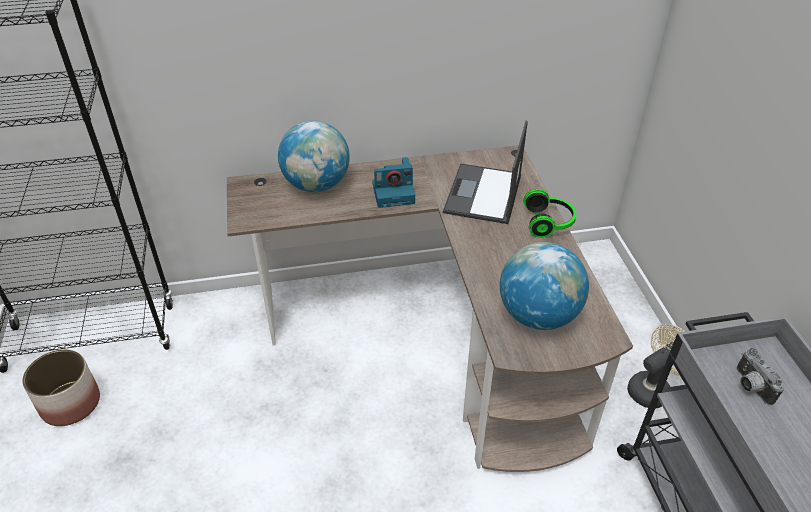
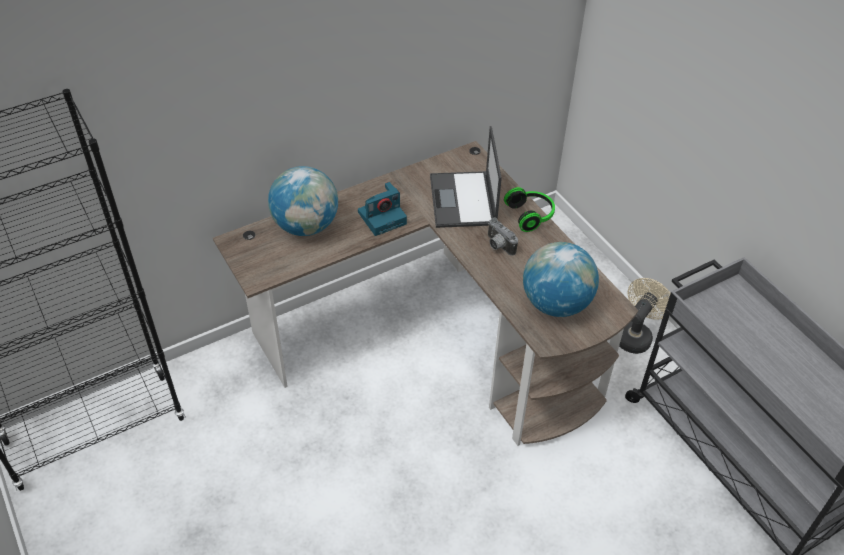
camera: 20 degrees left, 5 degrees up
planter [22,349,100,426] -> none
camera [737,348,785,405] -> camera moved to [488,217,518,256]

